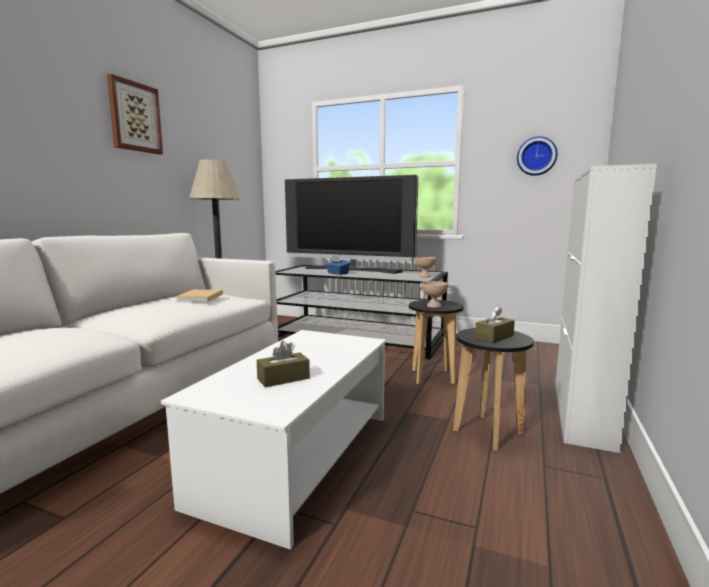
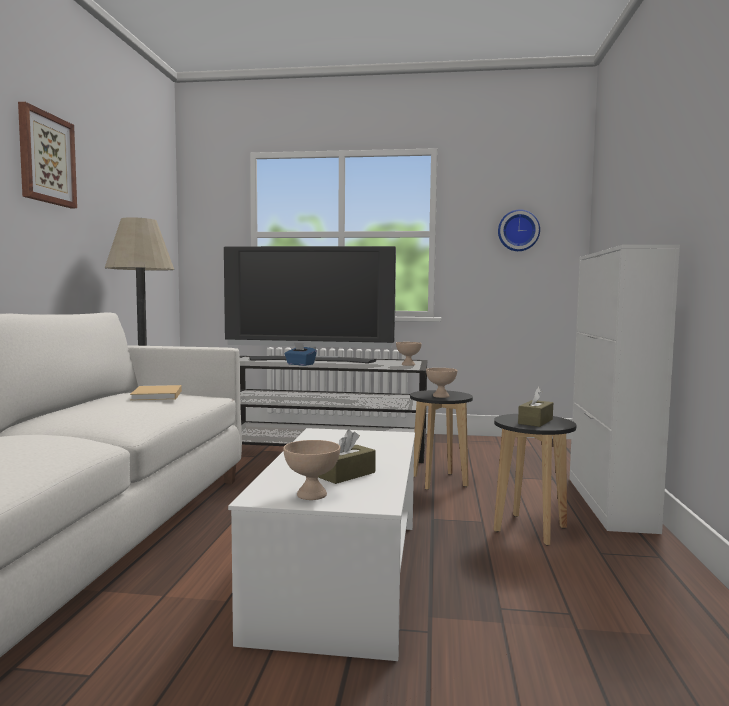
camera: 15 degrees left, 5 degrees down
none -> beige bowl [283,440,340,500]

